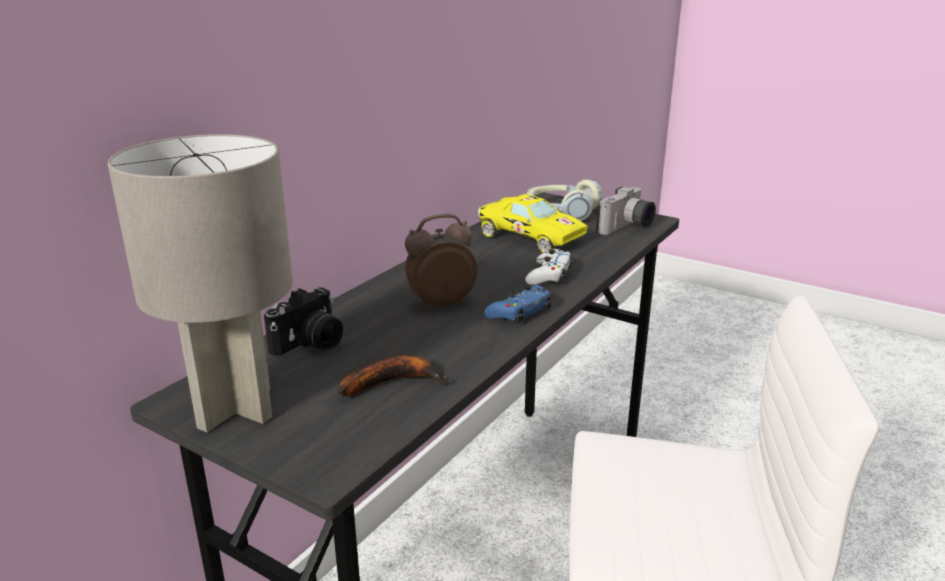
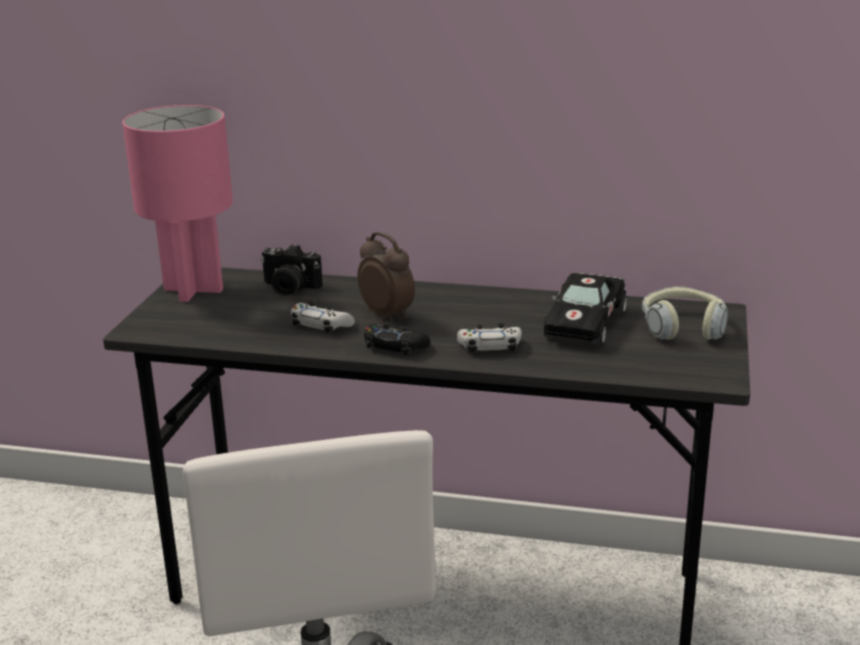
camera: 70 degrees right, 0 degrees up
grey table lamp [108,134,293,432] -> pink table lamp [123,105,233,302]
banana [338,354,446,396] -> none
yellow toy car [478,194,588,252] -> black toy car [544,273,627,345]
blue game controller [484,285,551,323] -> black game controller [364,322,431,355]
camera [596,186,656,235] -> none
none -> white game controller [291,301,355,333]

